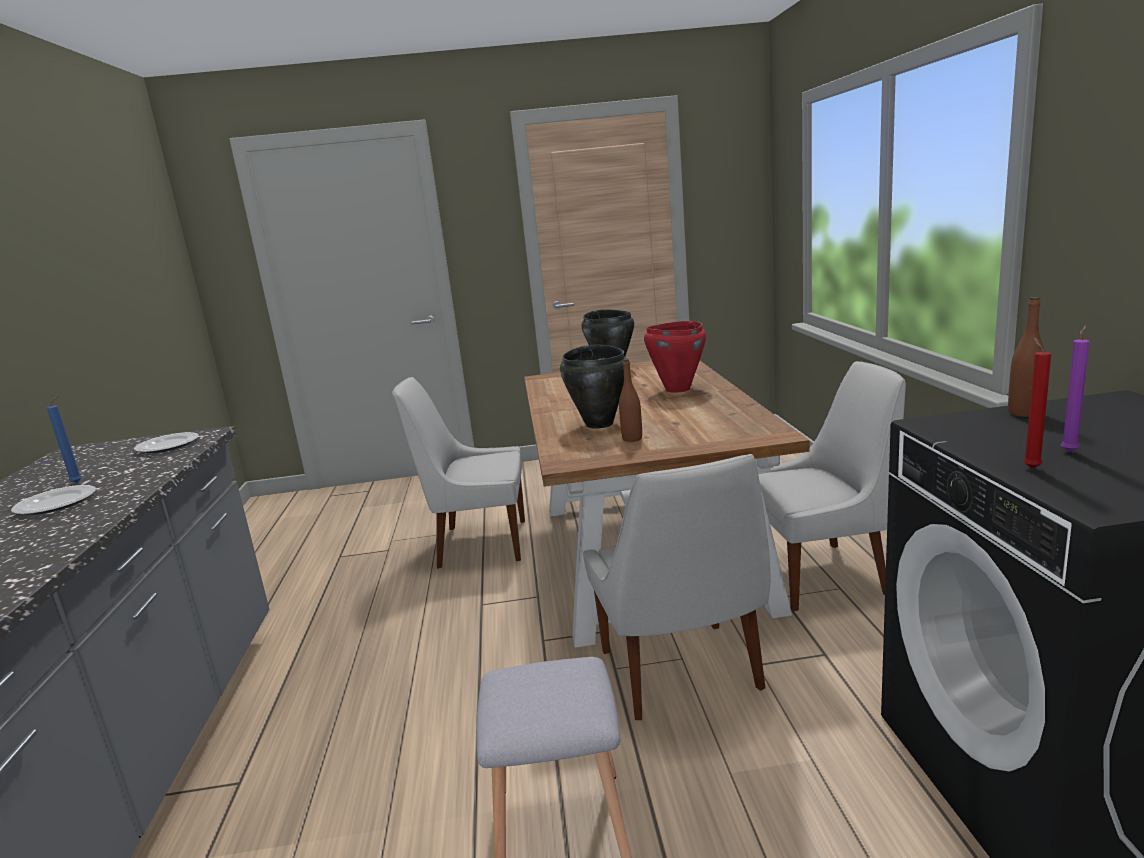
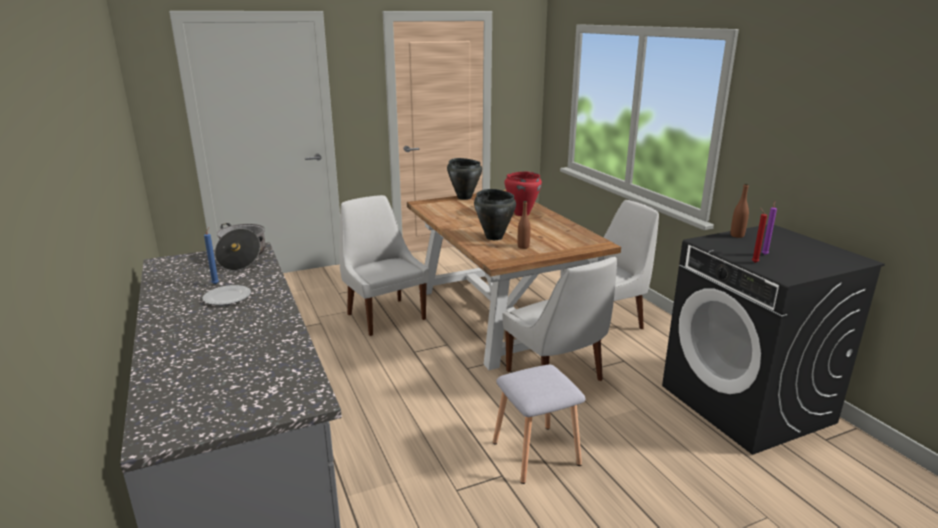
camera: 20 degrees left, 5 degrees up
plate [134,432,199,453] -> cooking pot [215,223,266,271]
white chair [392,377,525,569] -> white chair turned 75 degrees clockwise [339,195,429,336]

